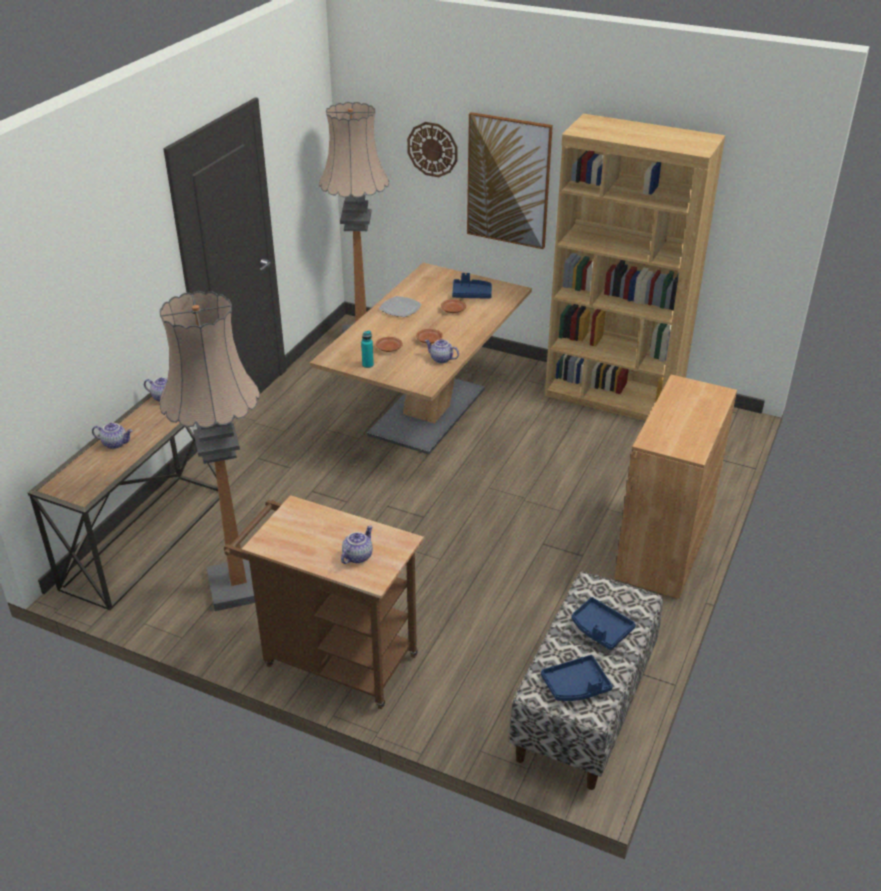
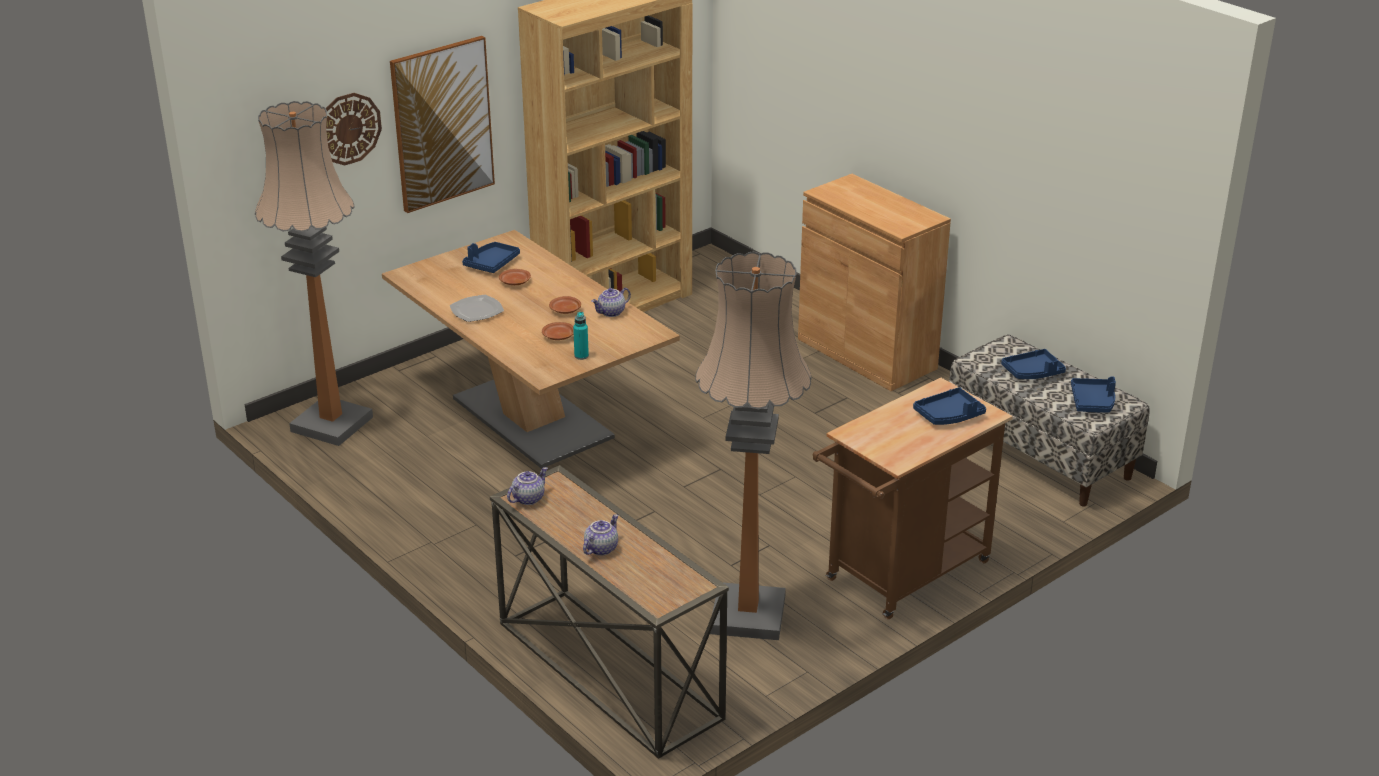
camera: 65 degrees left, 5 degrees down
teapot [341,526,373,564] -> blue tray [913,387,986,425]

